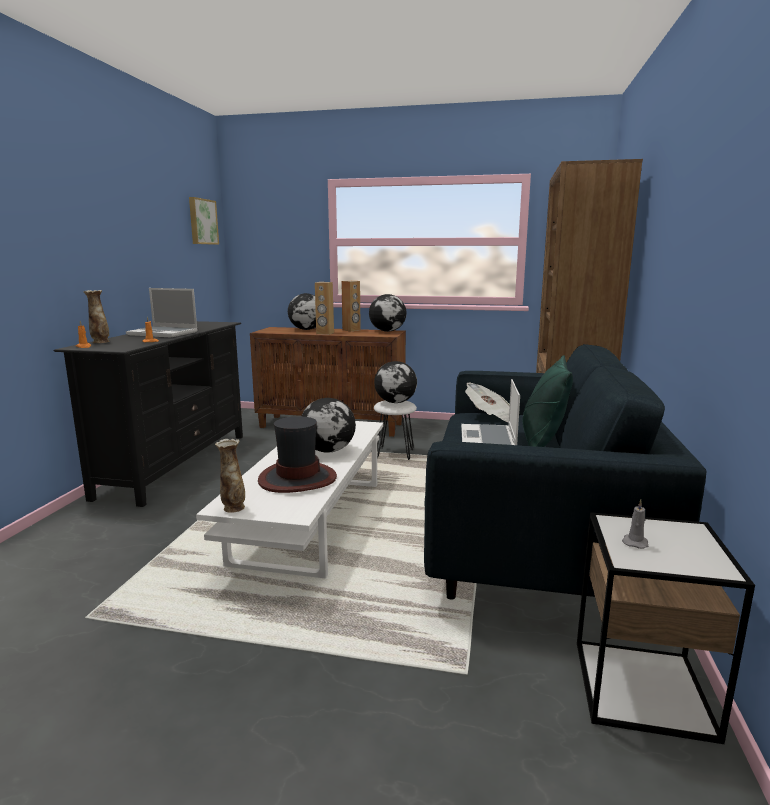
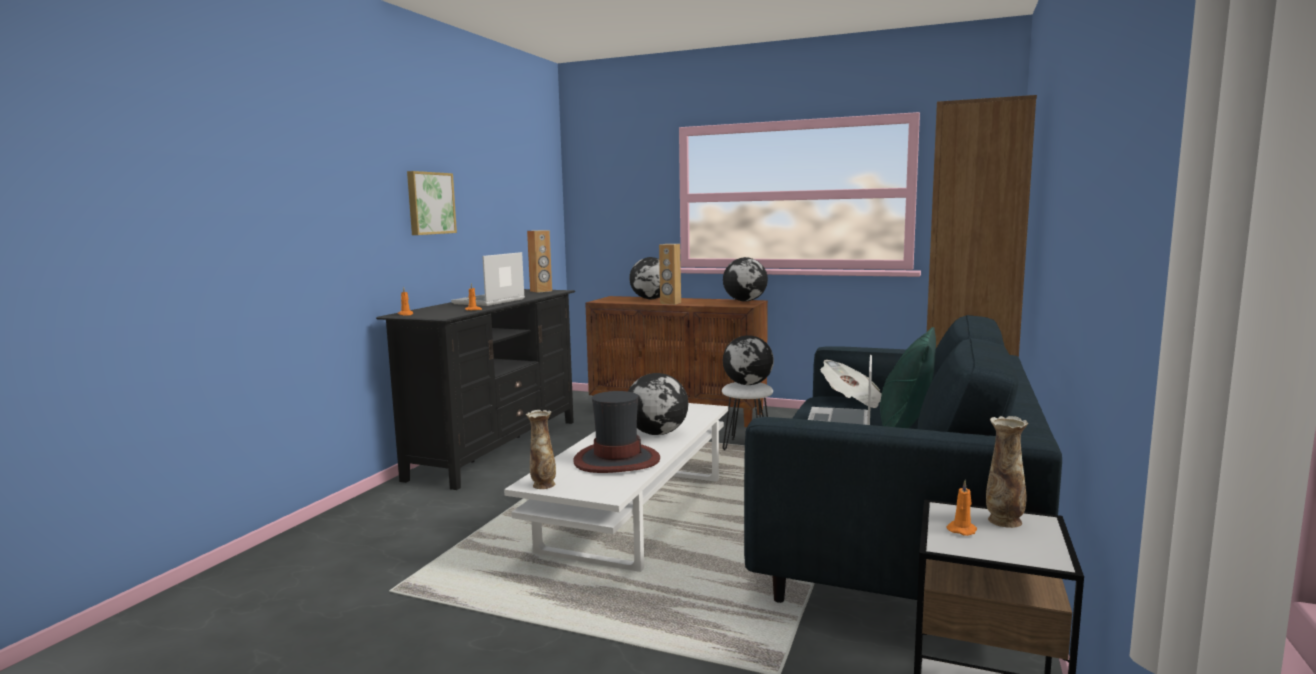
camera: 10 degrees right, 5 degrees down
vase [83,290,110,343] -> vase moved to [986,416,1028,528]
laptop [126,288,198,337] -> laptop turned 90 degrees clockwise [451,252,525,306]
picture [189,197,219,245] -> picture moved to [407,171,457,235]
brown speaker [341,281,361,331] -> brown speaker moved to [527,230,552,293]
grey candle [622,500,648,549] -> orange candle [946,480,977,536]

